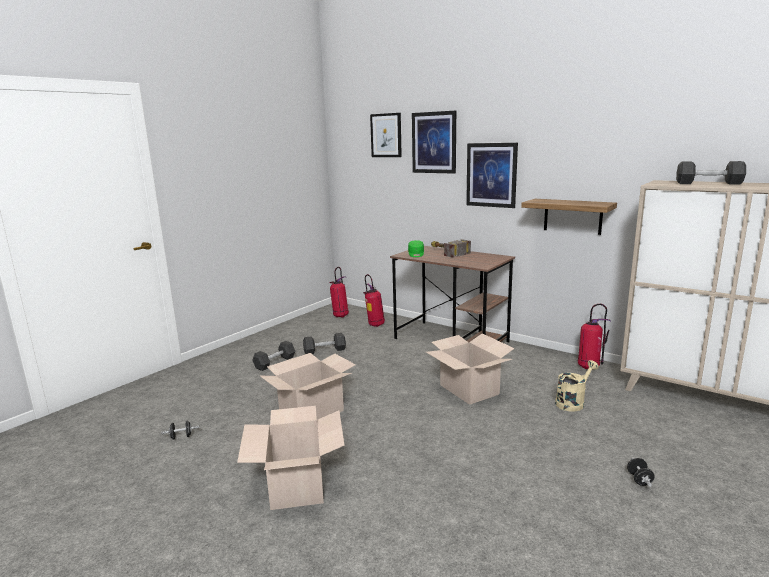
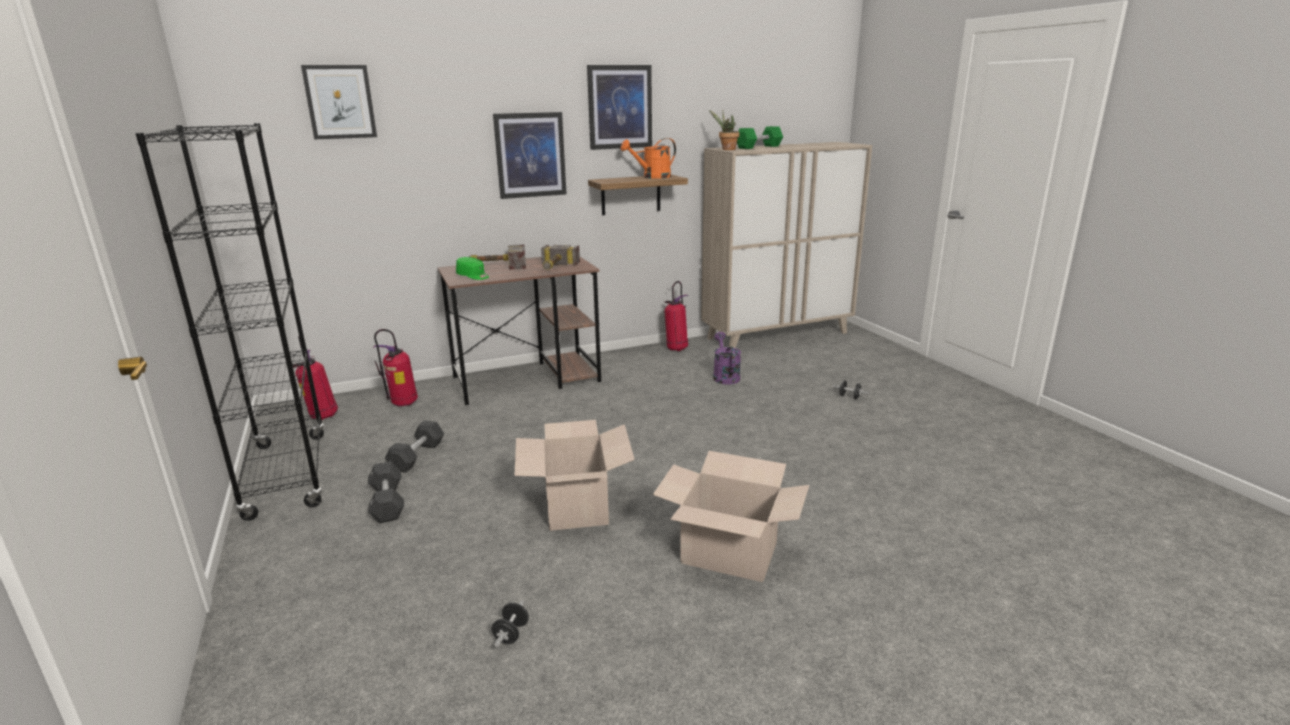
camera: 60 degrees left, 5 degrees up
picture [412,111,456,174] -> picture moved to [587,65,652,150]
cardboard box [426,333,515,405] -> none
beige watering can [555,360,599,412] -> purple watering can [713,332,741,385]
black dumbbell [676,161,746,184] -> green dumbbell [737,126,783,149]
none -> black bookcase [135,123,325,521]
none -> hammer [541,245,580,270]
none -> orange watering can [620,138,676,179]
none -> potted plant [709,110,740,150]

